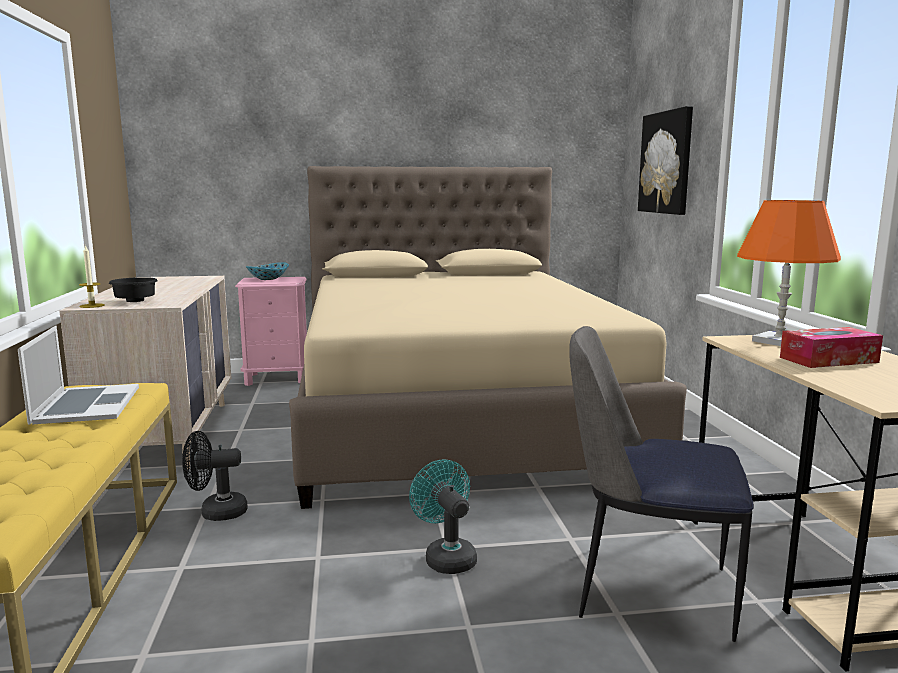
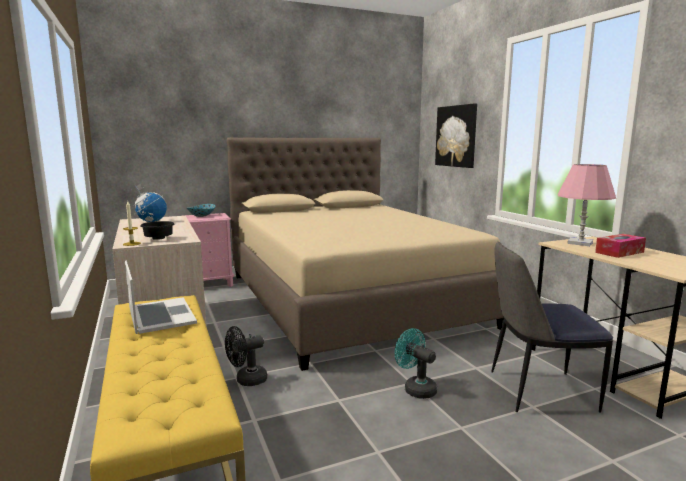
camera: 15 degrees left, 0 degrees up
orange table lamp [737,200,841,346] -> pink table lamp [558,164,616,246]
none -> globe [133,184,167,222]

